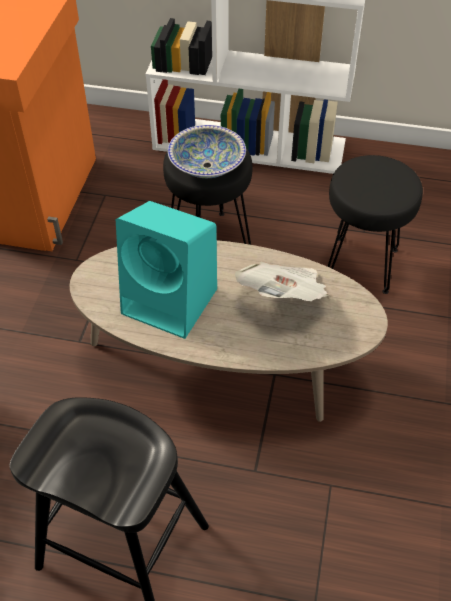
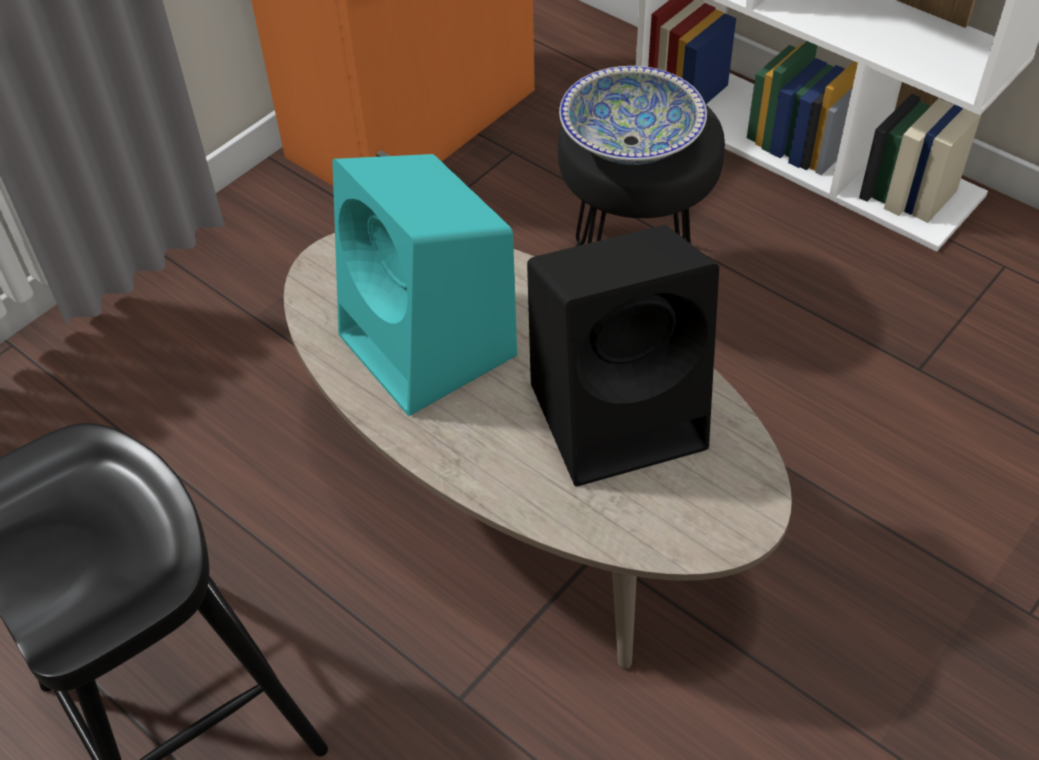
camera: 30 degrees right, 0 degrees up
newspaper [235,262,329,301] -> black speaker [527,225,719,487]
black stool [327,155,423,294] -> none

